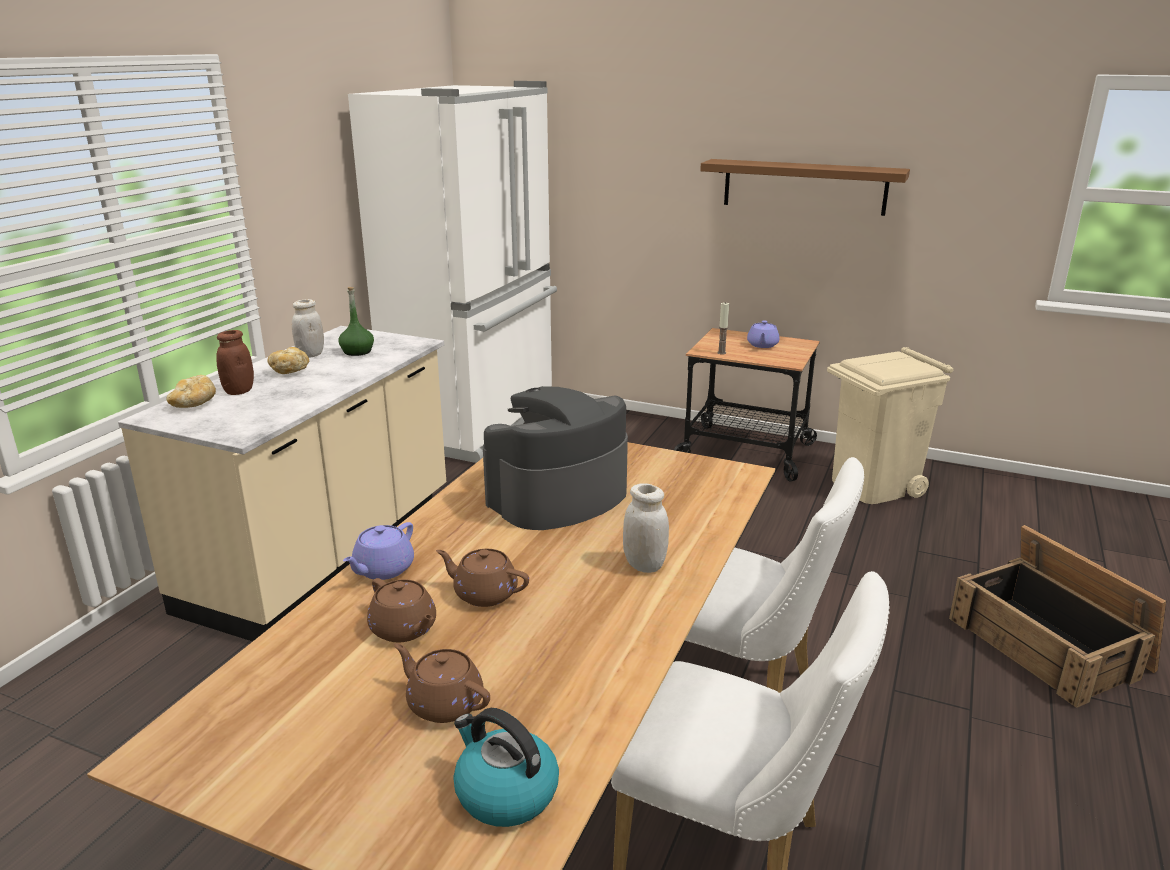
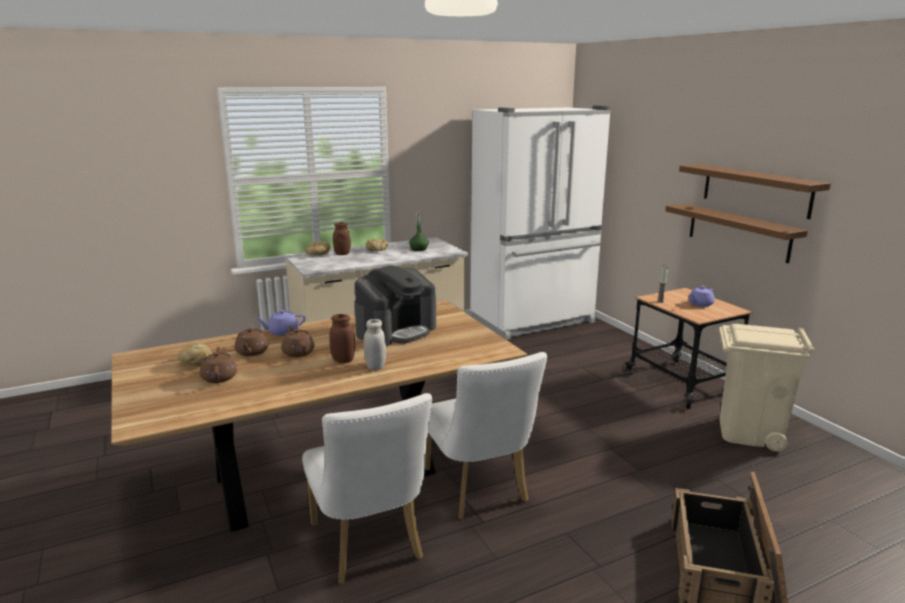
camera: 40 degrees right, 5 degrees down
white jar [292,299,324,358] -> none
kettle [453,708,559,827] -> none
coffee machine [483,386,628,530] -> coffee machine turned 135 degrees clockwise [355,265,436,346]
none -> bread [177,343,212,367]
none -> brown jar [329,314,355,363]
none -> brown shelf [665,204,808,263]

